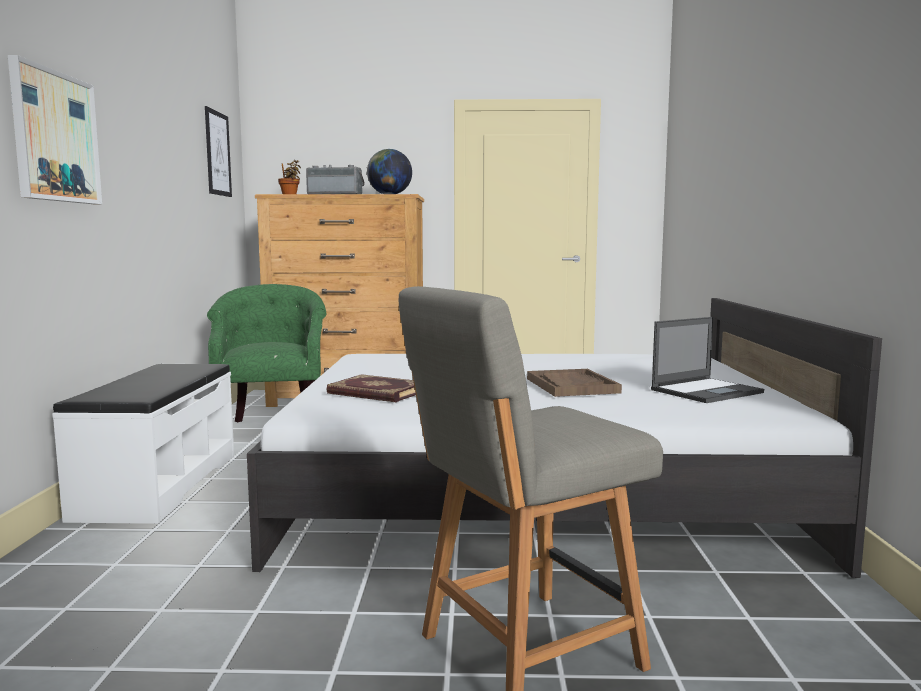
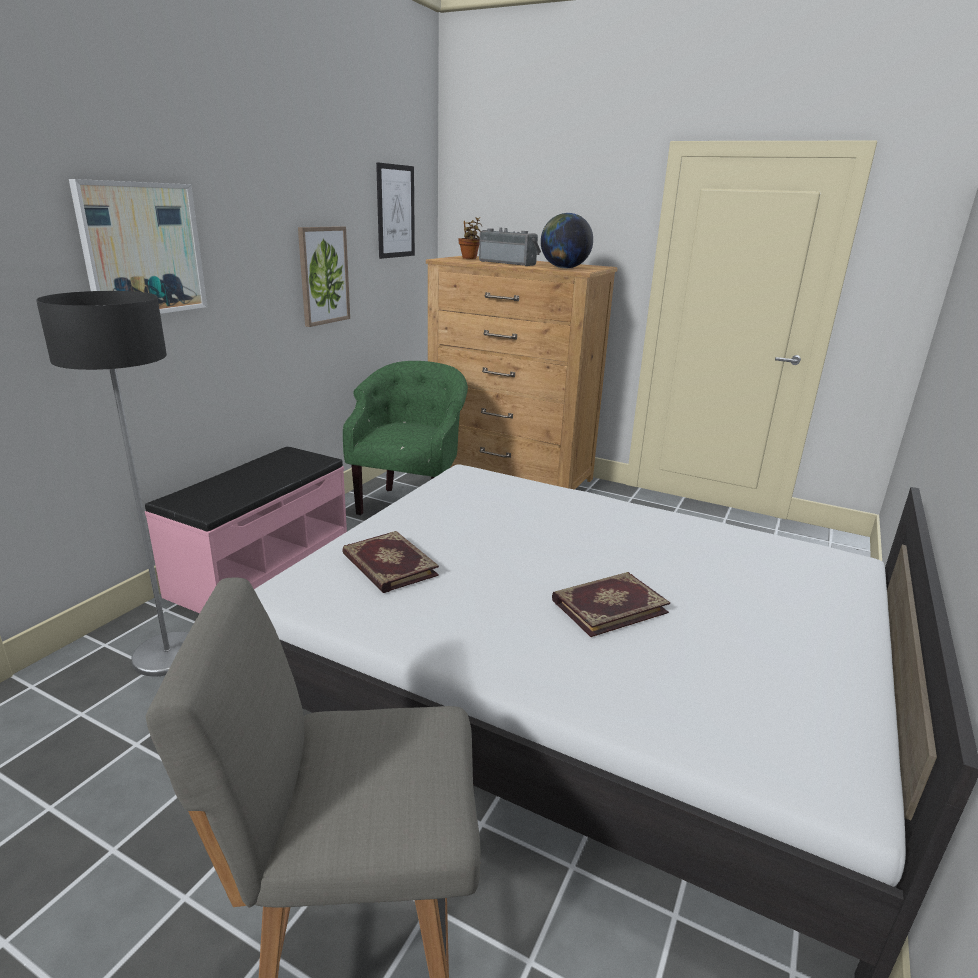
camera: 25 degrees right, 15 degrees up
white bench [52,364,234,524] -> pink bench [145,446,347,613]
brown tray [527,369,622,397] -> book [552,572,670,637]
laptop [651,317,764,403] -> none
none -> floor lamp [36,291,189,676]
none -> picture [298,226,350,327]

